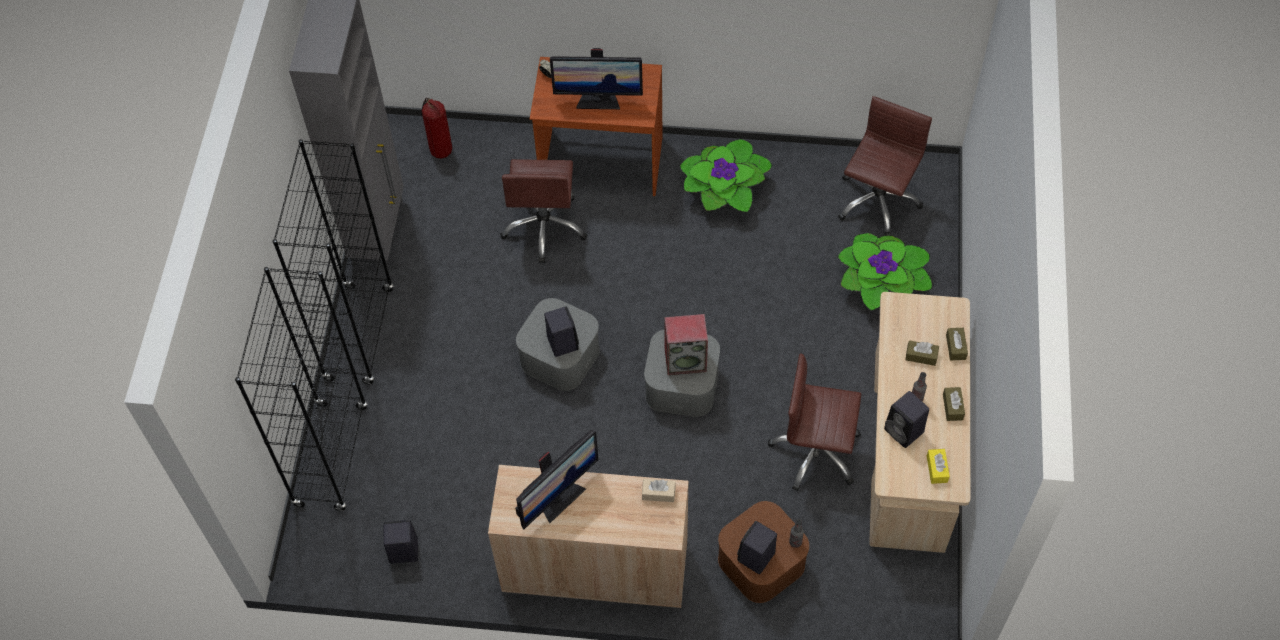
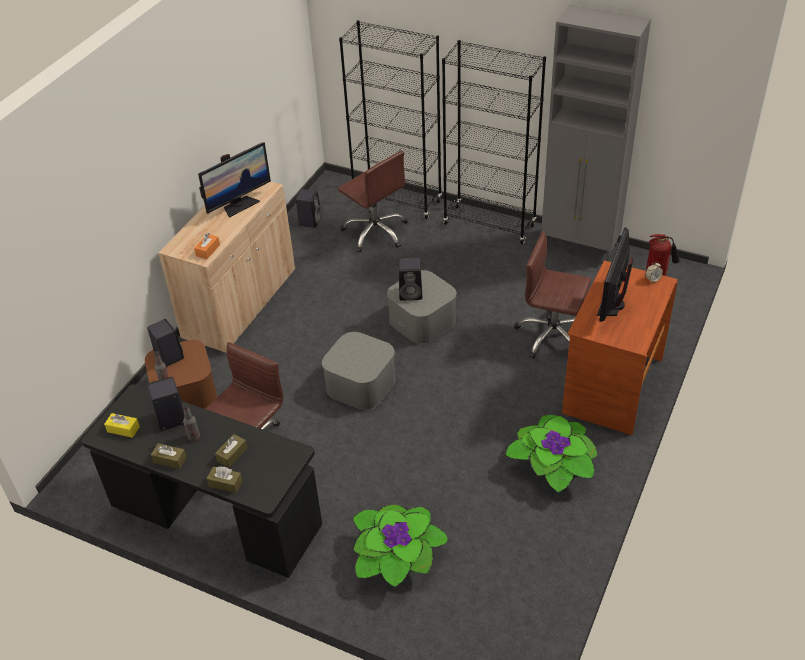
camera: 110 degrees right, 15 degrees down
monitor [515,430,598,529] -> monitor turned 105 degrees counterclockwise [198,142,271,218]
beige tissue box [642,479,676,502] -> orange tissue box [194,233,220,259]
speaker [664,314,708,375] -> none
brown office chair [838,96,932,236] -> brown office chair moved to [338,151,408,253]
beige desk [869,292,970,553] -> black desk [82,384,322,578]

